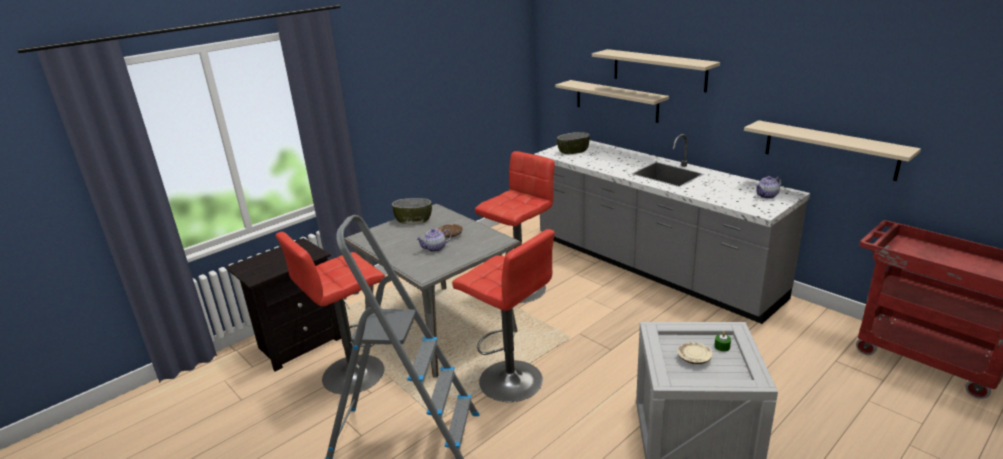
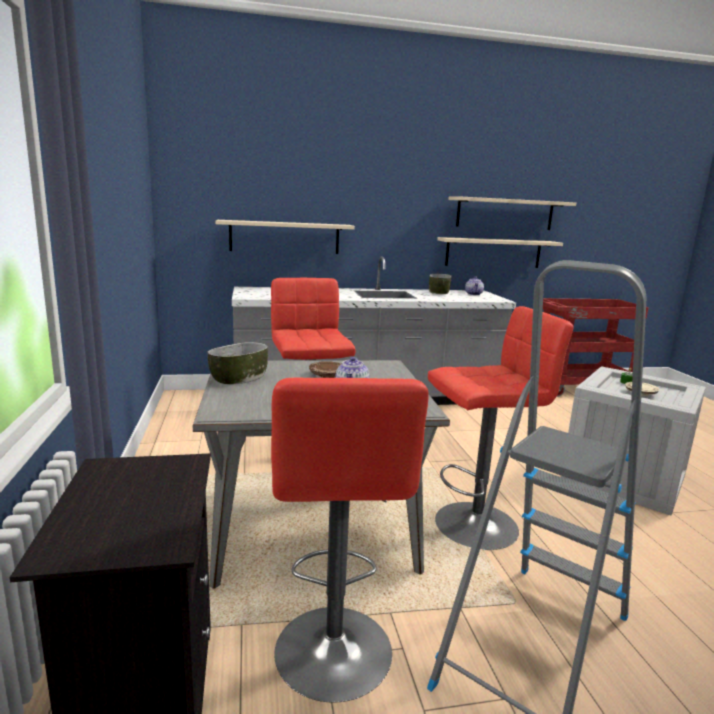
camera: 60 degrees left, 10 degrees down
bowl [557,132,590,154] -> bowl moved to [429,274,452,294]
beige shelf [592,49,720,92] -> beige shelf moved to [448,196,576,230]

